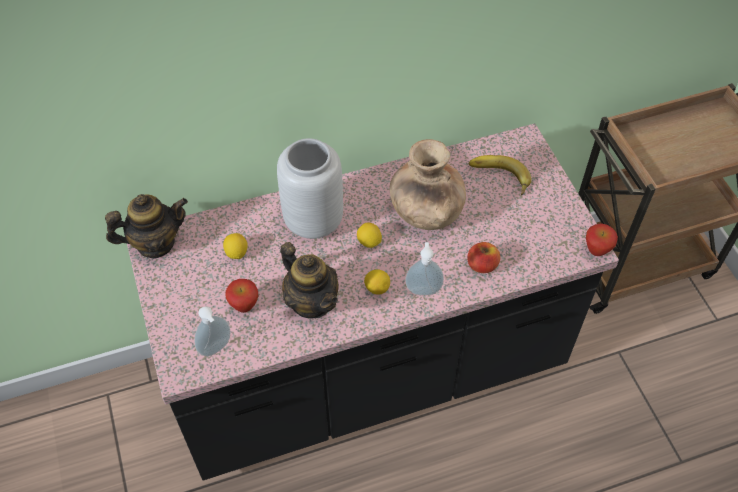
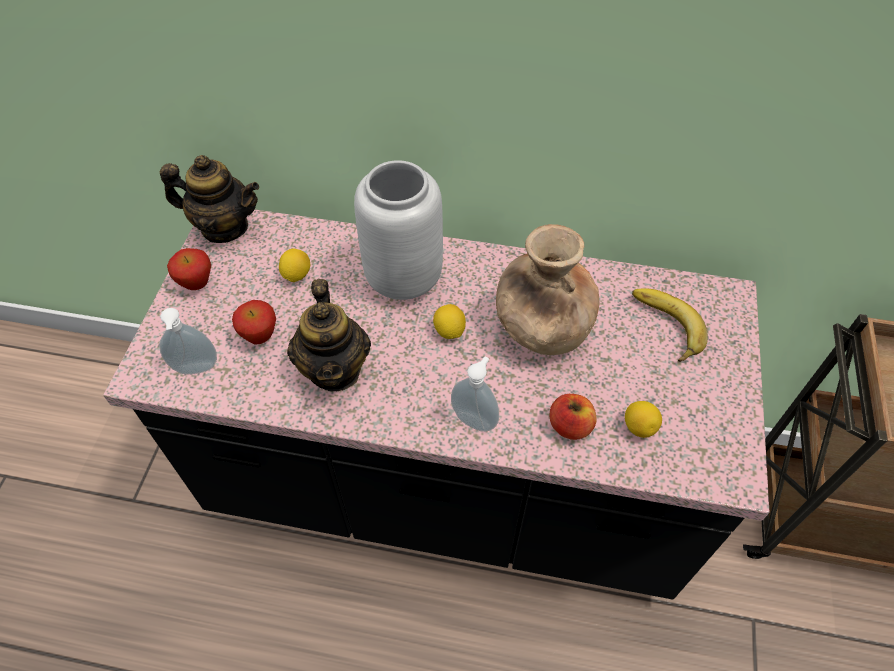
camera: 30 degrees right, 0 degrees up
lemon [364,269,390,295] -> lemon moved to [625,401,662,438]
apple [586,223,618,256] -> apple moved to [167,248,211,290]

